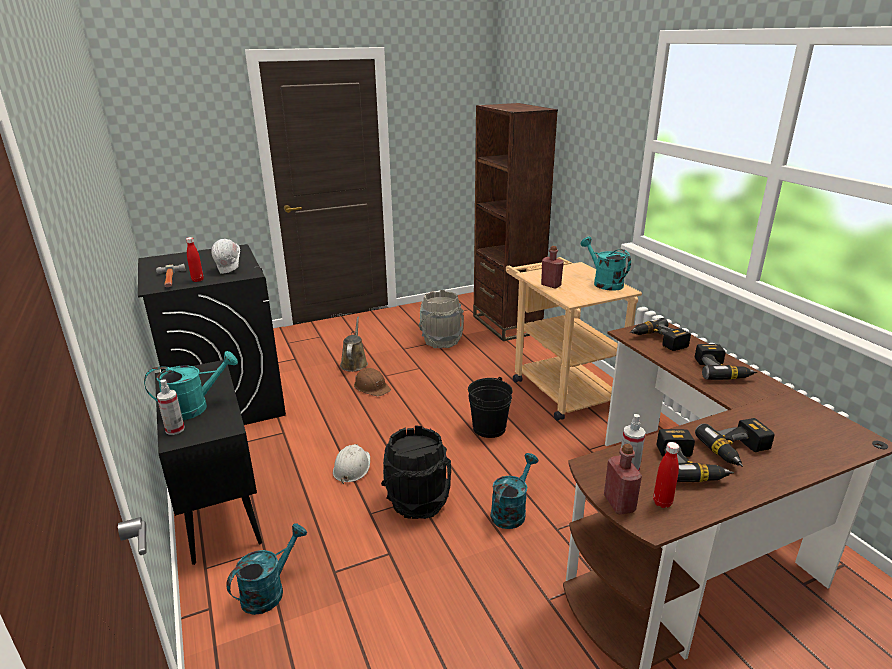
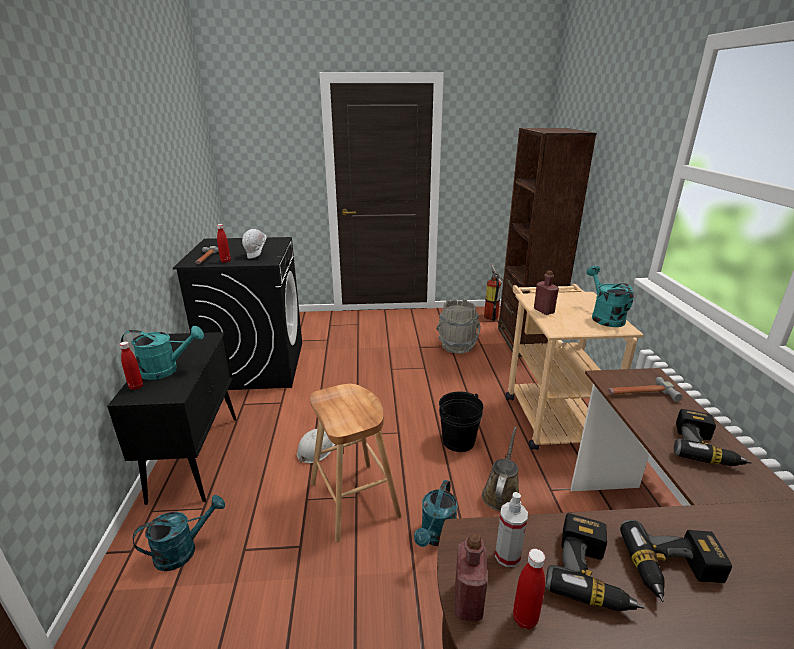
camera: 20 degrees right, 0 degrees up
spray bottle [157,380,185,435] -> red bottle [119,341,143,390]
brown watering can [340,317,368,372] -> brown watering can moved to [482,427,519,511]
brown hard hat [354,368,391,396] -> none
black bucket [381,425,451,519] -> brown stool [310,384,402,542]
turquoise watering can [490,453,539,529] -> turquoise watering can turned 150 degrees clockwise [414,480,458,547]
power drill [630,318,691,351] -> hammer [608,377,682,402]
none -> fire extinguisher [484,265,503,321]

